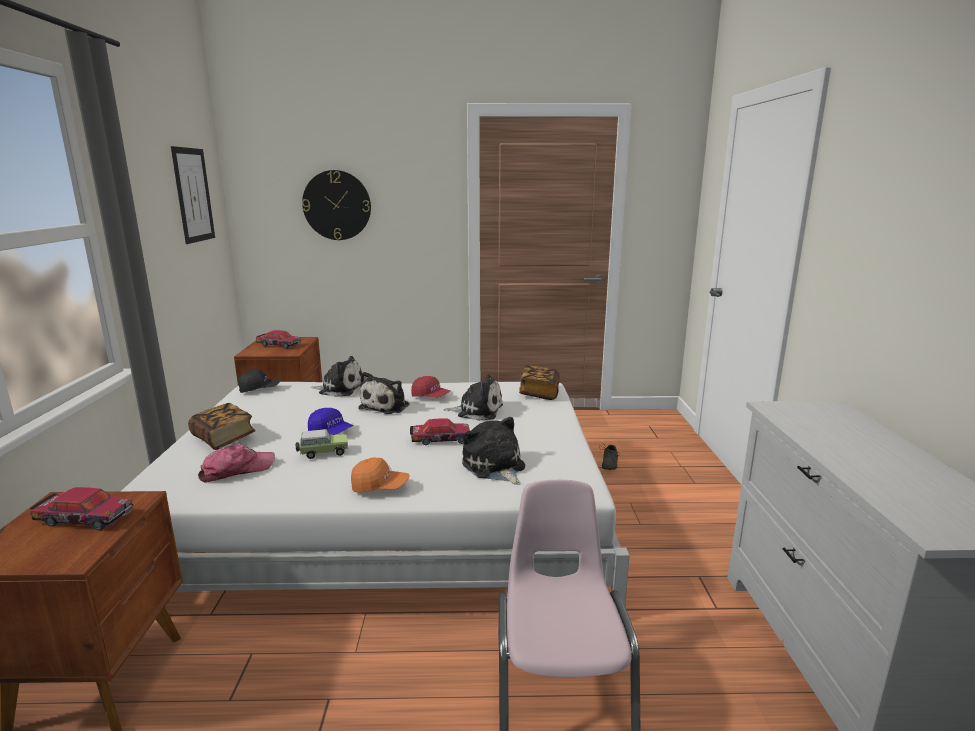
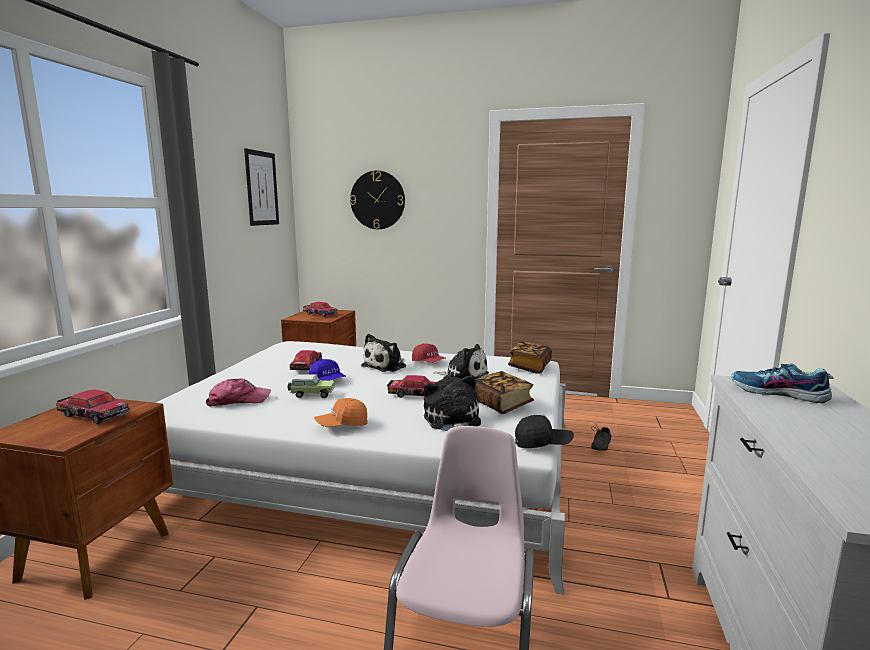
camera: 15 degrees right, 5 degrees down
book [188,403,256,450] -> book moved to [475,371,534,414]
black cap [238,369,281,393] -> black cap moved to [515,415,574,448]
plush toy [311,356,362,397] -> none
orange cap [351,457,410,493] -> orange cap turned 135 degrees clockwise [314,398,367,427]
none -> toy car [290,350,322,370]
none -> shoe [731,363,833,403]

